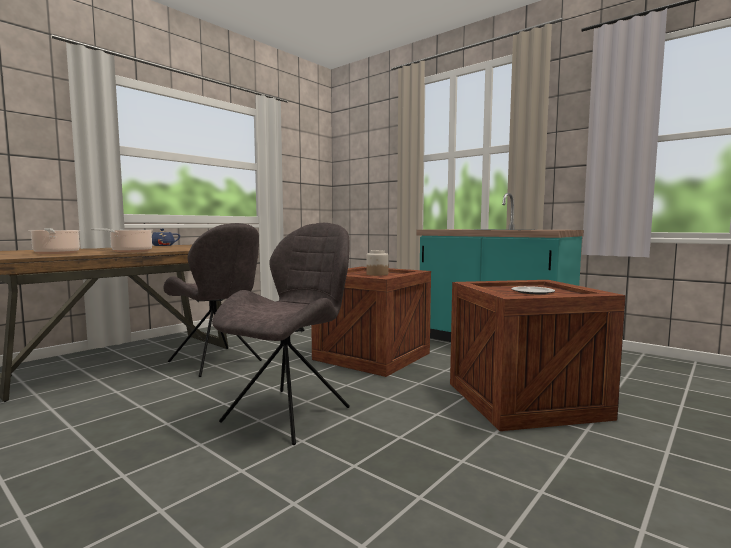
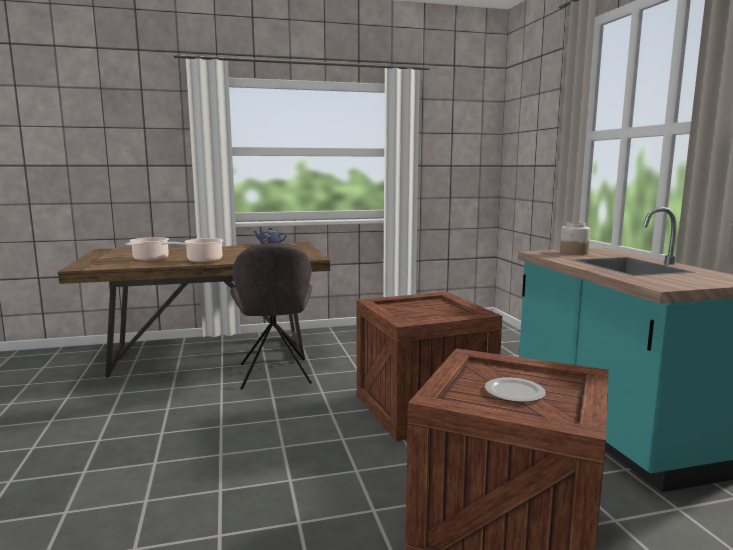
camera: 35 degrees right, 5 degrees up
grey chair [212,223,350,445] -> none
jar [366,250,389,276] -> jar moved to [560,222,591,255]

